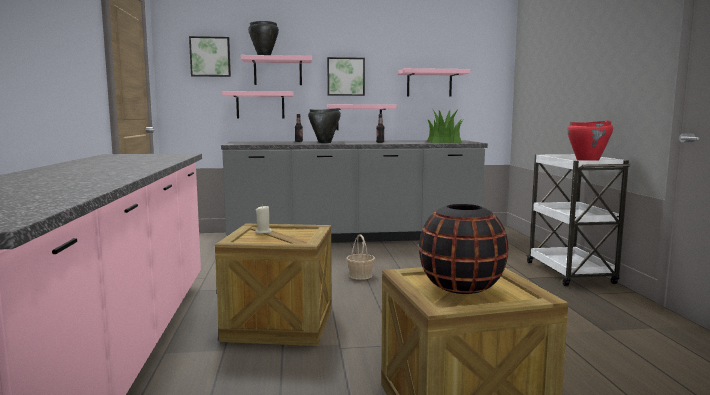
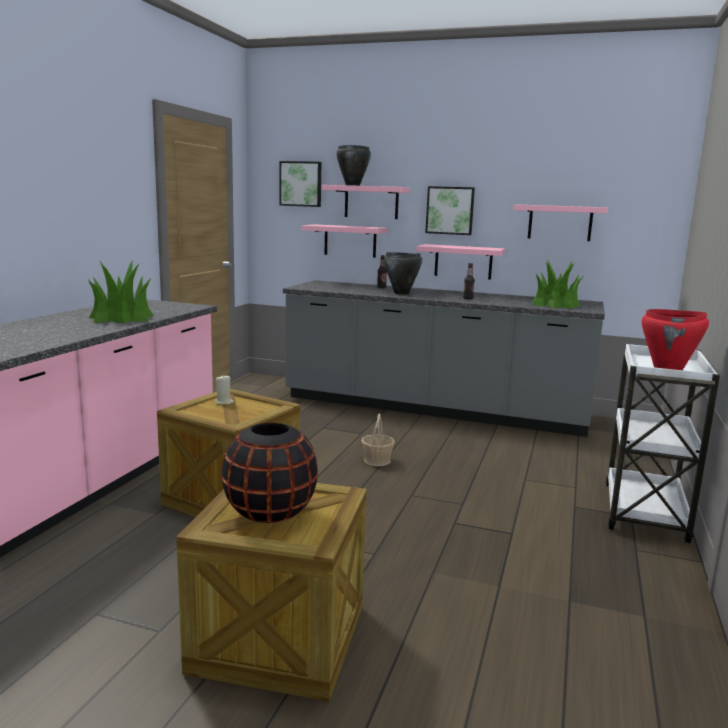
camera: 25 degrees right, 5 degrees up
none -> potted plant [89,260,154,323]

